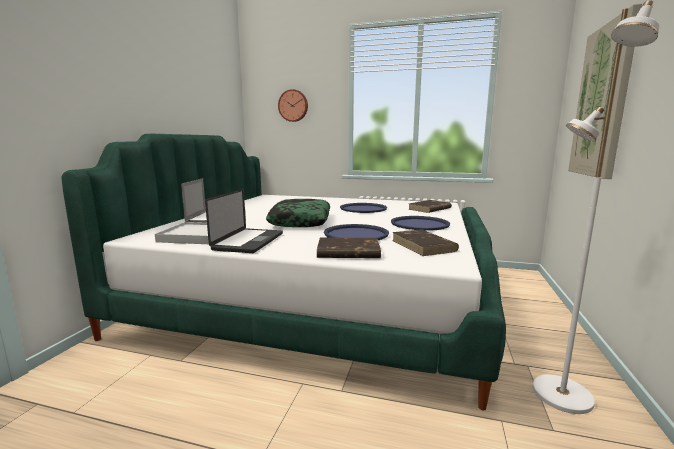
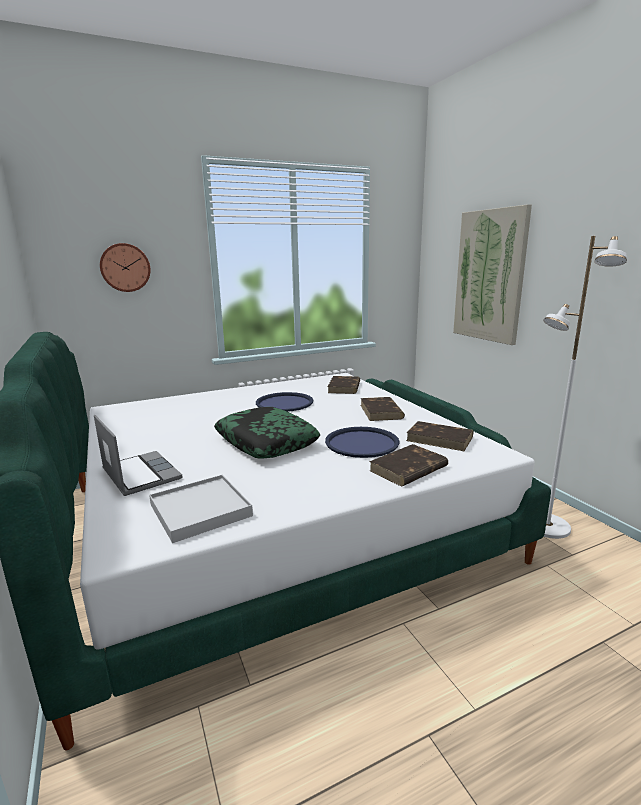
camera: 40 degrees left, 5 degrees up
laptop [205,189,283,253] -> none
blue tray [391,216,450,231] -> brown book [360,397,405,421]

